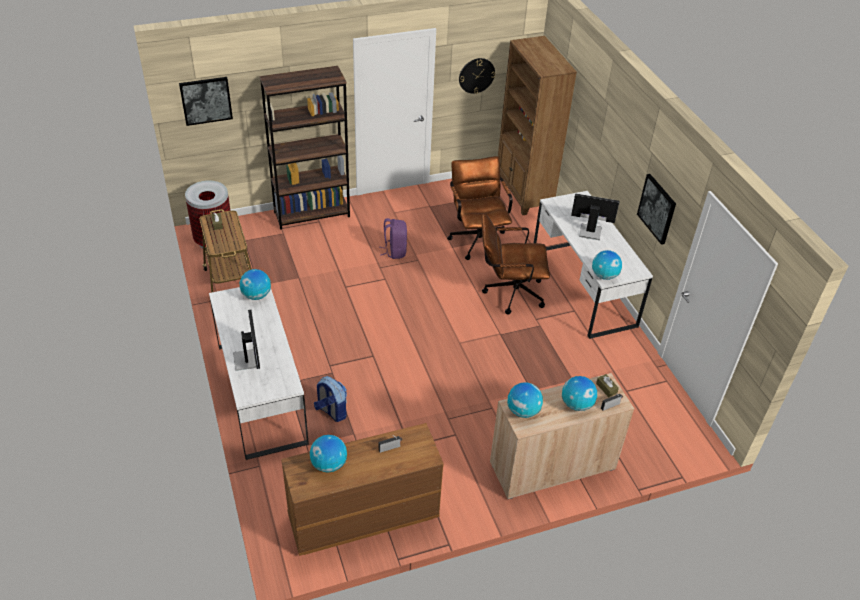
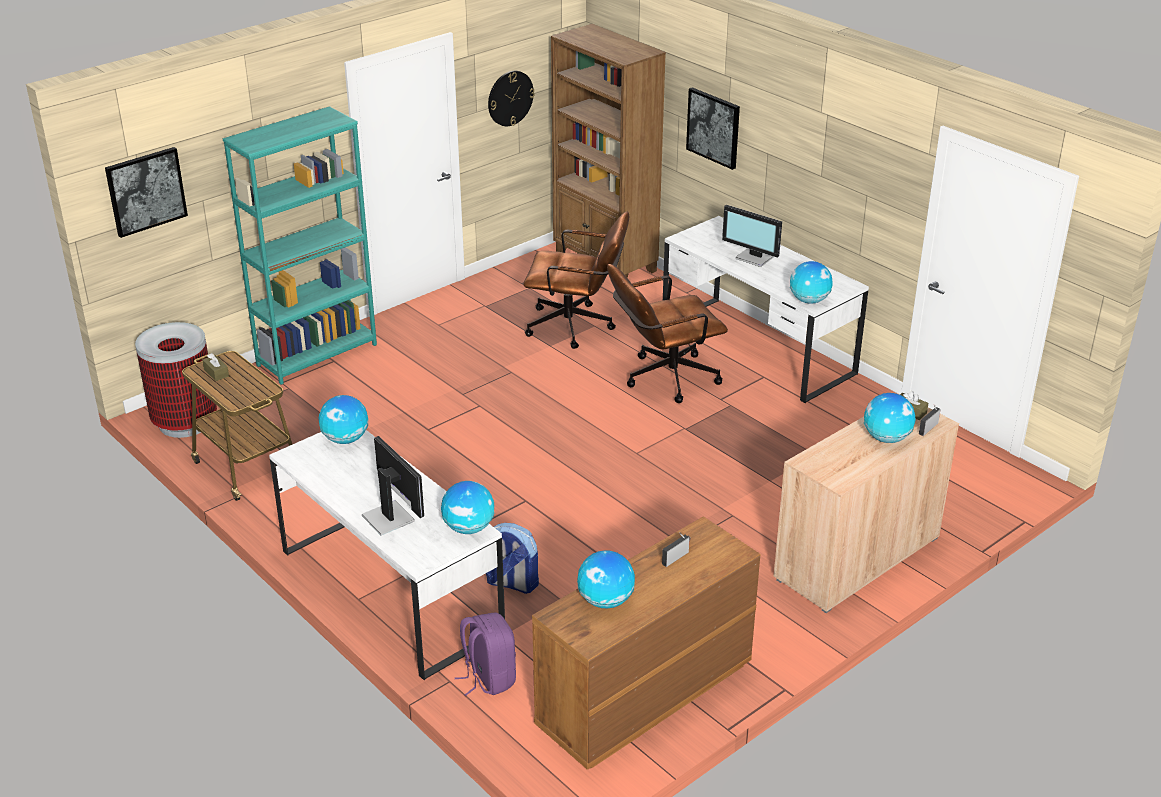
camera: 20 degrees left, 10 degrees down
brown bookcase [260,66,350,230] -> turquoise bookcase [223,106,377,385]
purple backpack [380,218,407,259] -> purple backpack moved to [455,613,516,696]
brown office chair [447,156,513,260] -> brown office chair turned 135 degrees clockwise [524,212,629,349]
globe [507,382,543,418] -> globe moved to [441,481,494,534]
monitor [571,193,620,240] -> monitor turned 135 degrees counterclockwise [722,205,782,267]
picture [637,174,676,245] -> picture moved to [686,87,740,170]

